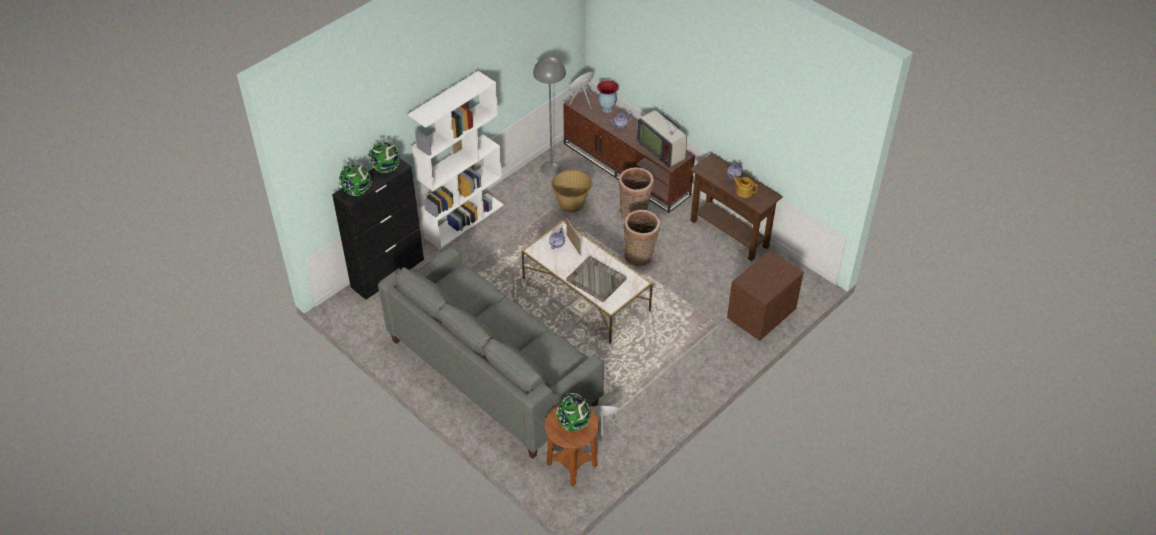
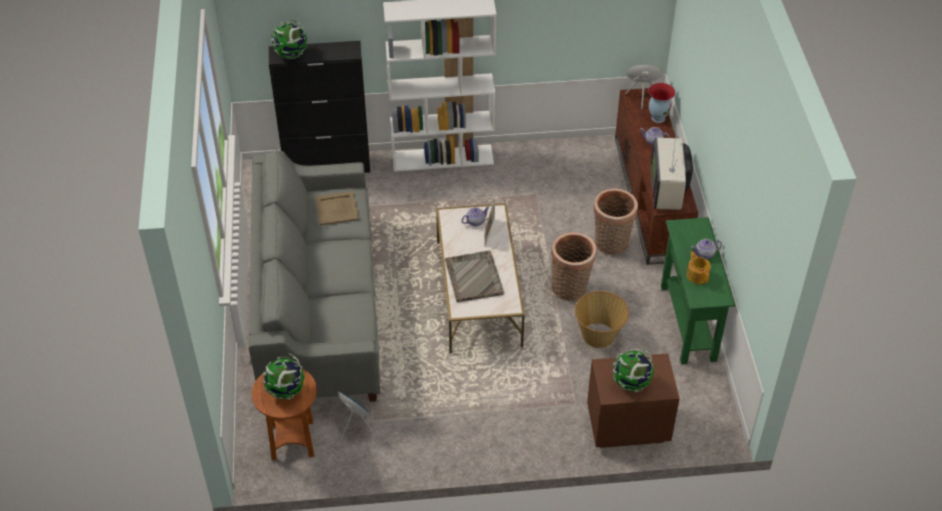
camera: 40 degrees right, 0 degrees up
globe [368,138,400,173] -> globe moved to [613,347,654,392]
grey floor lamp [533,57,566,177] -> none
basket [552,170,592,213] -> basket moved to [575,291,629,348]
brown console table [690,153,783,261] -> green console table [661,217,736,364]
none -> beige tray [315,191,359,226]

